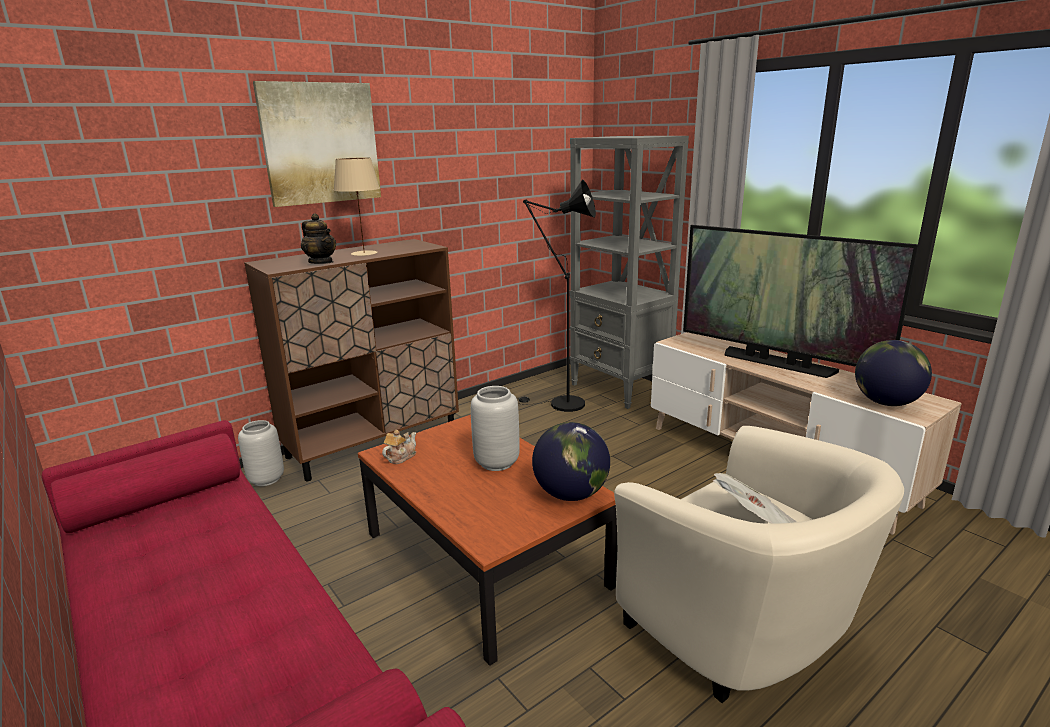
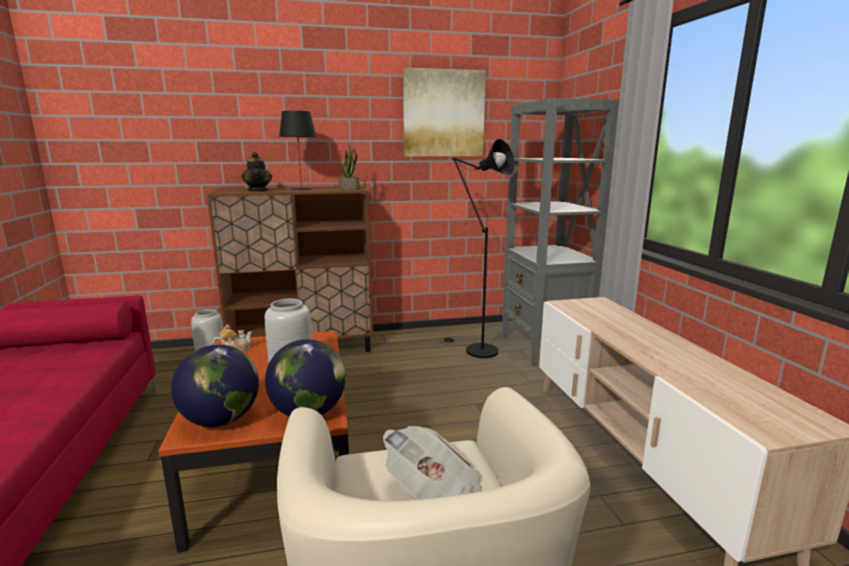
camera: 25 degrees right, 5 degrees down
picture [253,81,381,207] -> picture moved to [403,67,486,156]
beige table lamp [334,157,380,256] -> black table lamp [279,111,317,190]
television [683,225,919,378] -> none
globe [855,340,932,406] -> globe moved to [171,345,259,427]
none -> potted plant [339,145,359,190]

